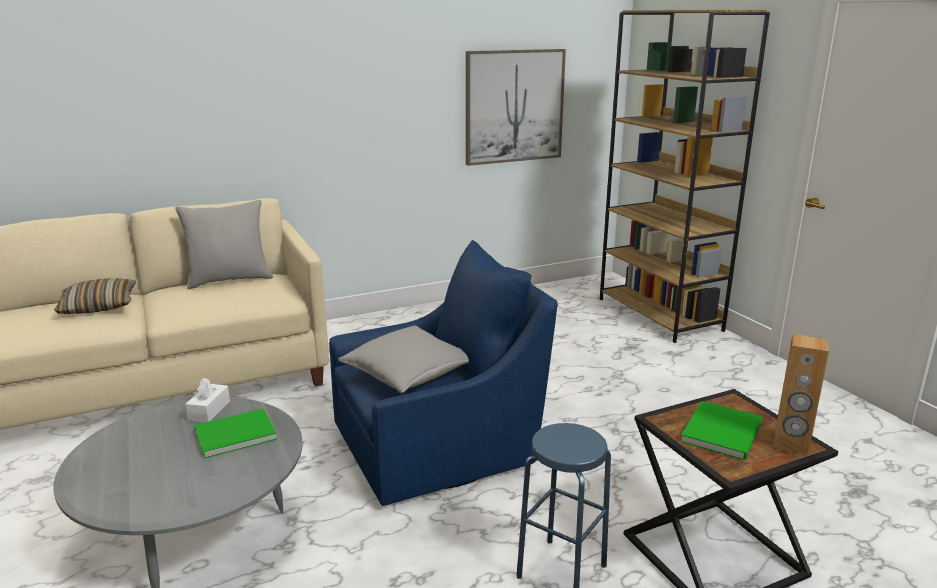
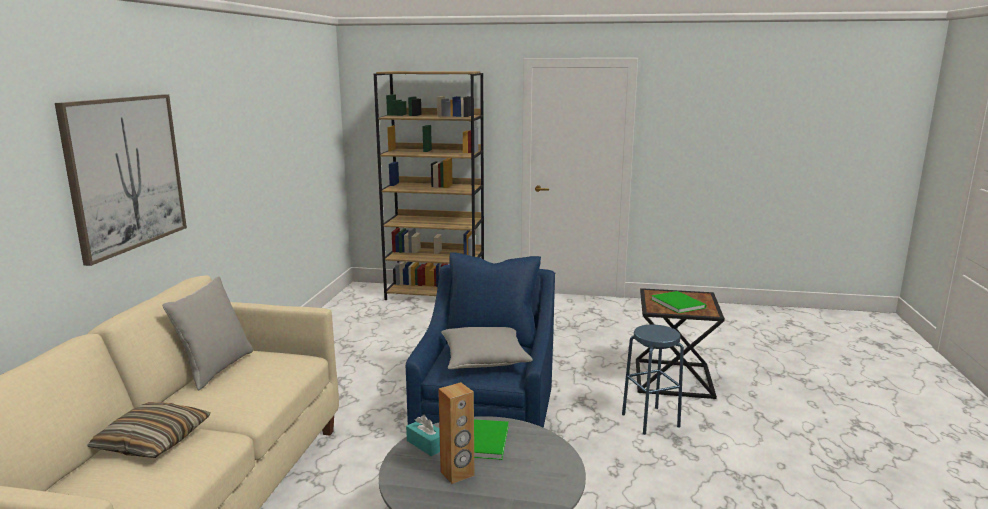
camera: 55 degrees left, 5 degrees down
white tissue box [185,378,230,422] -> turquoise tissue box [406,415,440,456]
picture [466,49,566,166] -> picture moved to [55,94,187,266]
brown speaker [774,334,829,455] -> brown speaker moved to [438,382,474,484]

